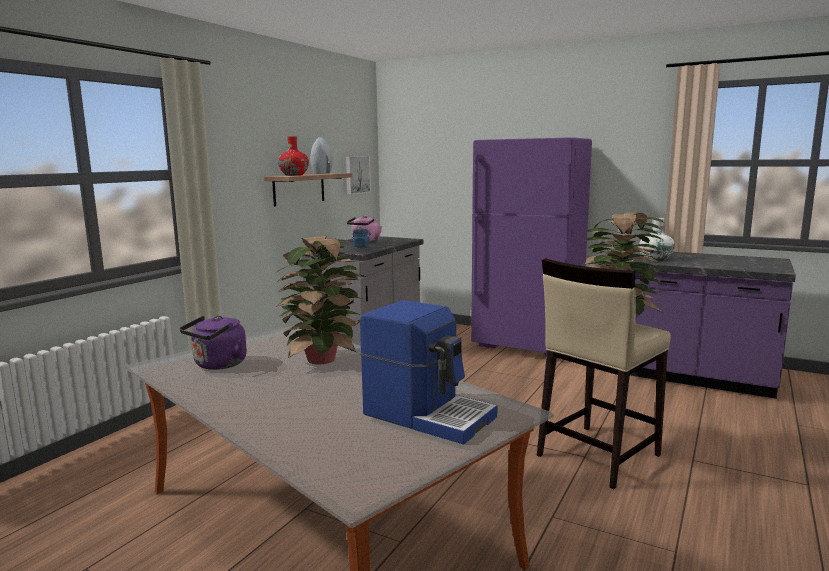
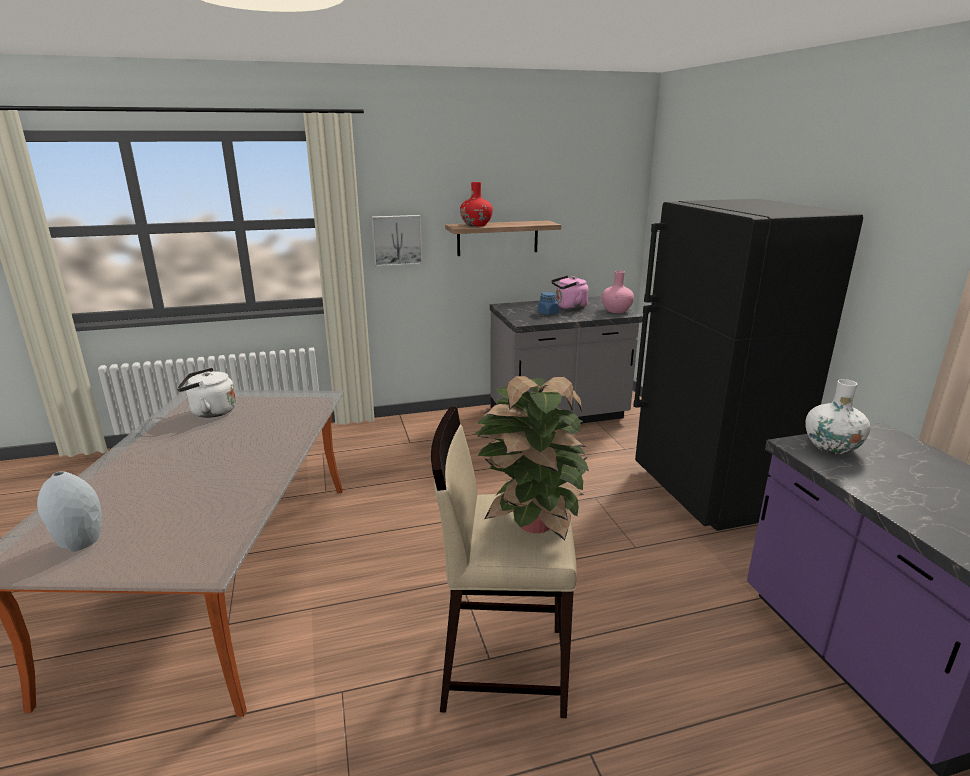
camera: 45 degrees right, 10 degrees up
purple kettle [180,316,247,370] -> white kettle [177,368,236,418]
potted plant [276,236,367,364] -> none
grey vase [310,137,333,174] -> grey vase moved to [37,471,102,552]
picture [346,156,371,195] -> picture moved to [371,215,423,267]
coffee machine [360,300,498,444] -> none
purple fridge [471,137,592,356] -> black fridge [633,199,863,531]
none -> pink vase [601,271,634,313]

